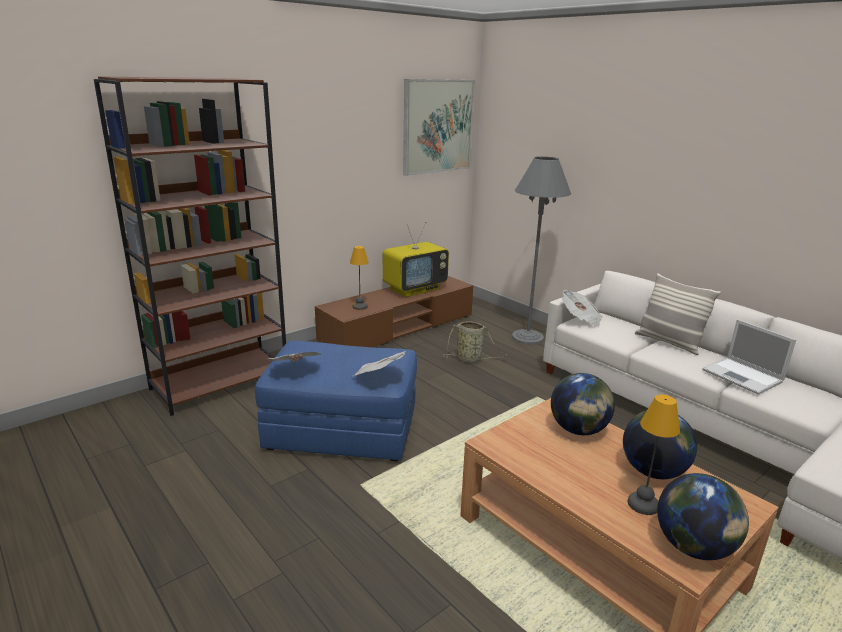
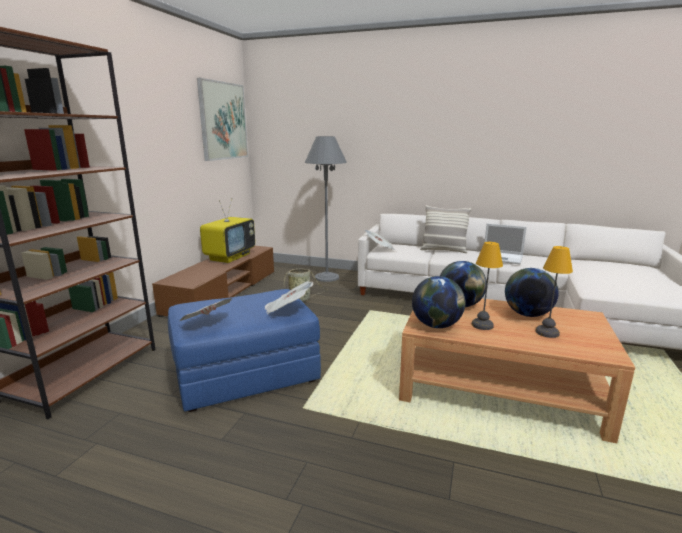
camera: 30 degrees left, 5 degrees down
table lamp [350,246,369,310] -> table lamp moved to [472,242,503,330]
globe [657,473,749,560] -> globe moved to [412,276,465,328]

